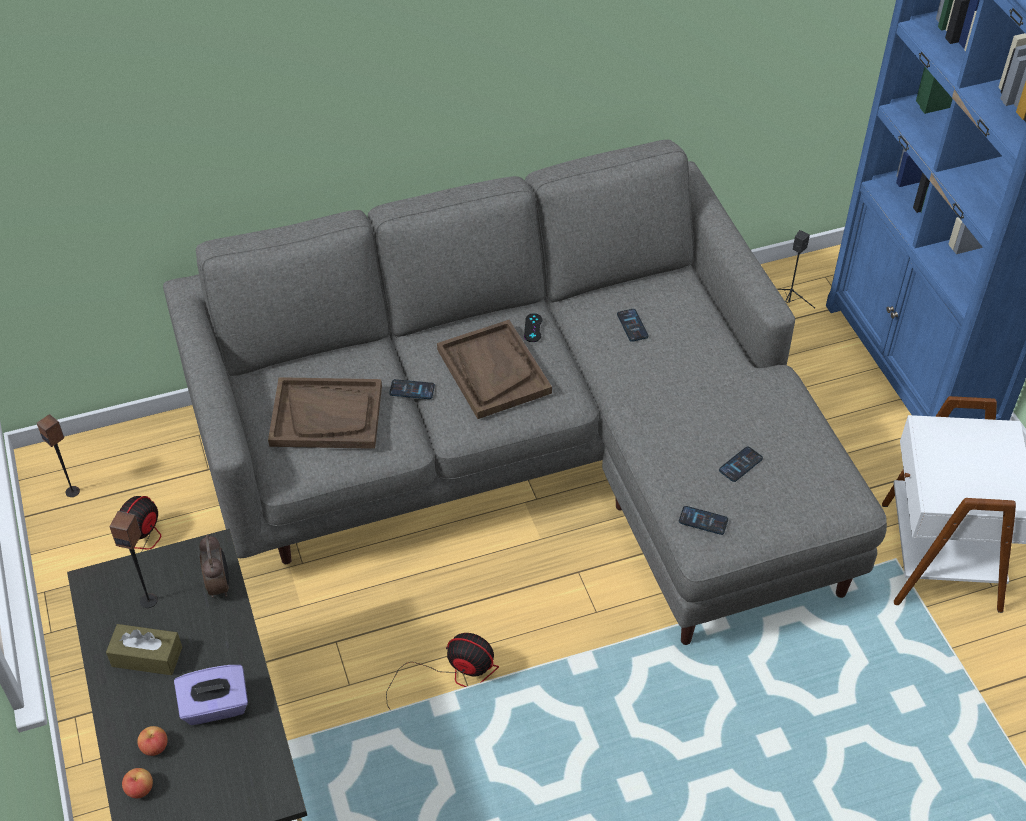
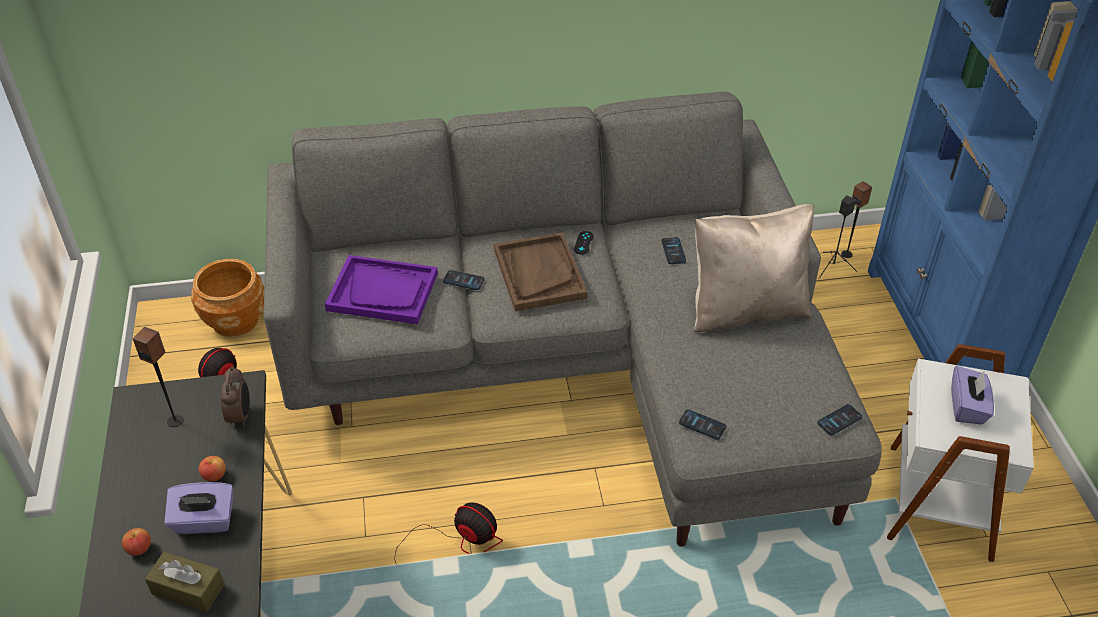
camera: 10 degrees right, 5 degrees down
speaker [37,414,80,497] -> speaker moved to [841,181,872,258]
brown tissue box [106,624,182,675] -> brown tissue box moved to [145,552,225,612]
apple [122,768,153,798] -> apple moved to [199,456,226,481]
brown tray [268,377,382,449] -> purple tray [325,255,438,324]
phone [719,446,763,482] -> phone moved to [818,404,862,435]
none -> brown planter [191,259,264,337]
none -> beige pillow [693,204,814,332]
none -> purple tissue box [951,366,994,425]

